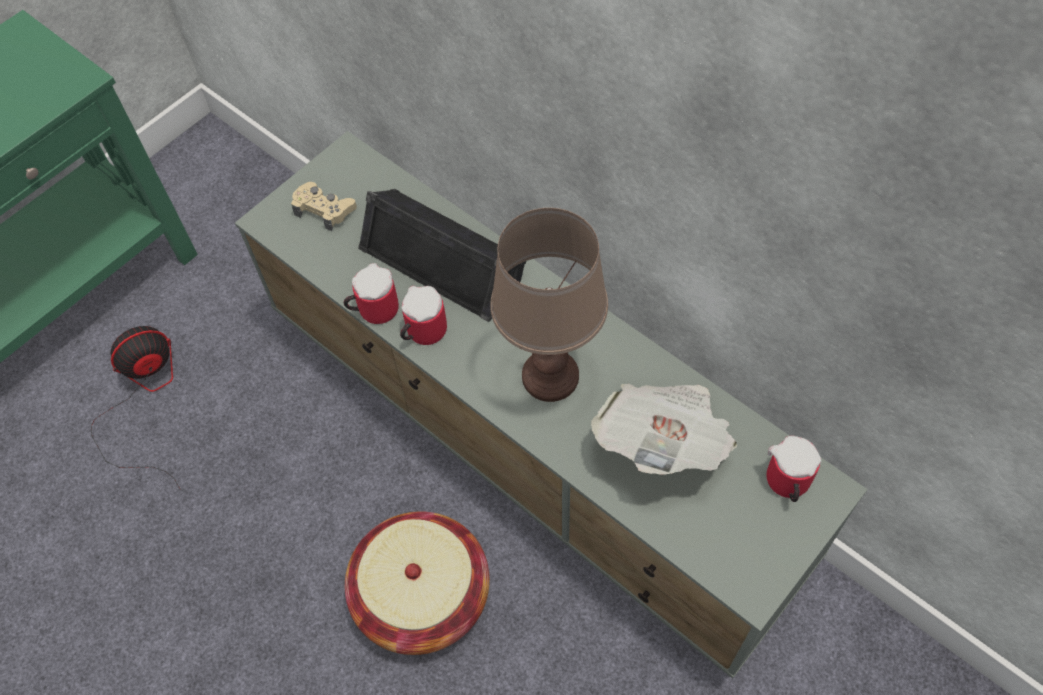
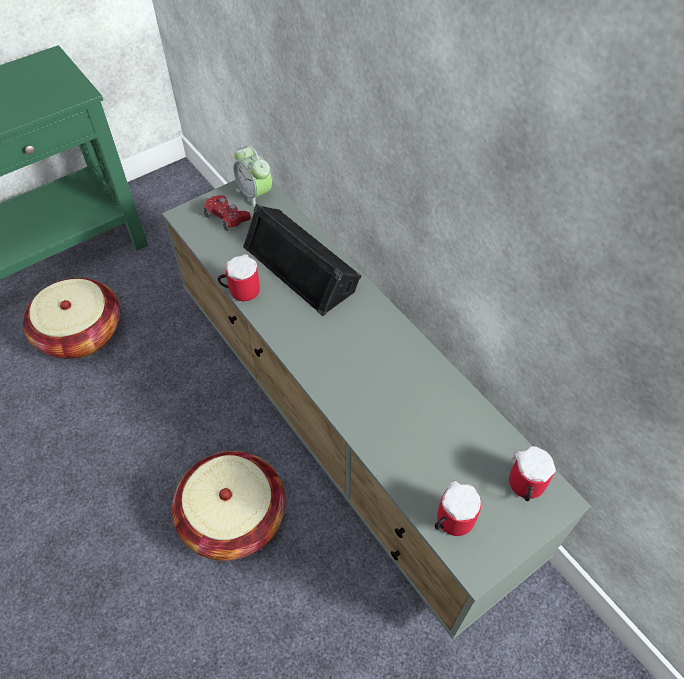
camera: 10 degrees right, 5 degrees down
fan [91,326,181,490] -> basket [23,278,120,358]
beige game controller [291,182,357,231] -> red game controller [204,195,251,232]
mug [400,286,447,345] -> mug moved to [434,481,481,536]
brown table lamp [490,208,608,402] -> none
newspaper [591,384,737,475] -> none
none -> alarm clock [233,145,272,208]

